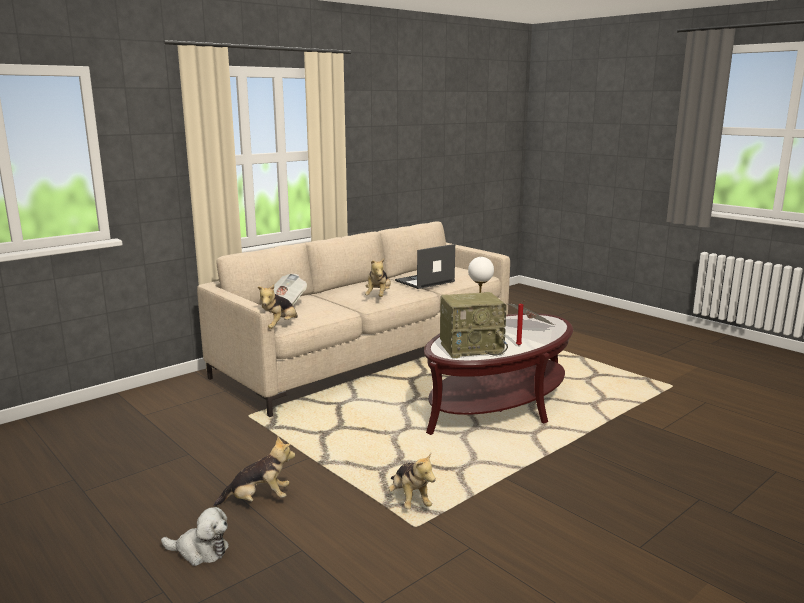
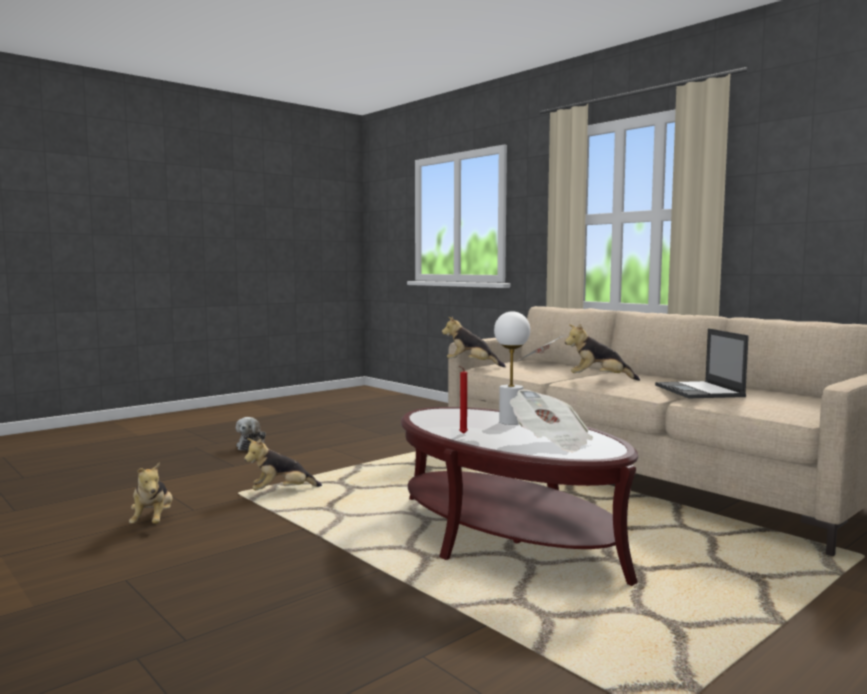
camera: 90 degrees right, 10 degrees down
plush toy [214,436,295,507] -> plush toy moved to [129,462,173,524]
laptop [395,244,455,289] -> laptop turned 150 degrees counterclockwise [655,328,749,398]
radio [440,292,508,358] -> none

